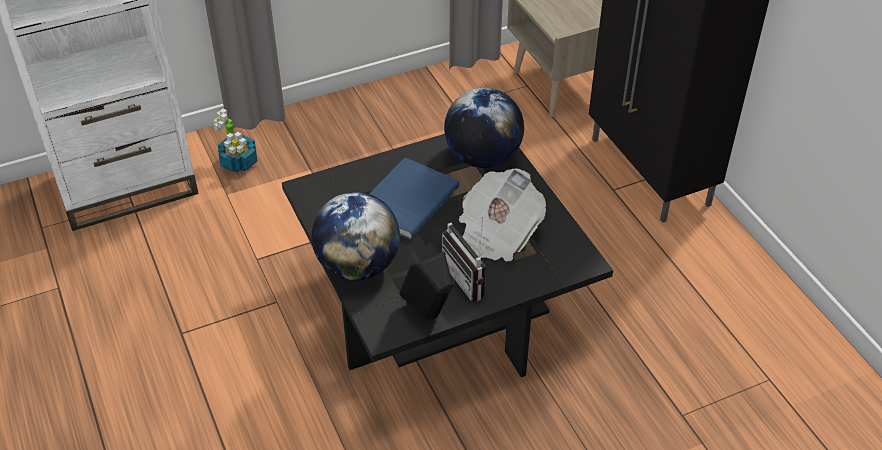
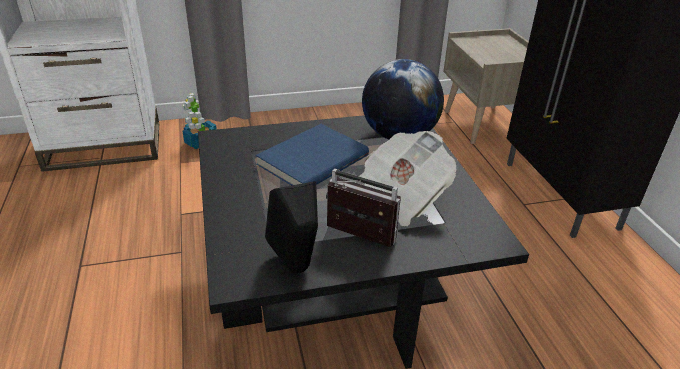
camera: 10 degrees right, 10 degrees down
globe [311,192,400,280] -> none
radio [442,217,486,302] -> radio turned 135 degrees clockwise [326,169,401,247]

